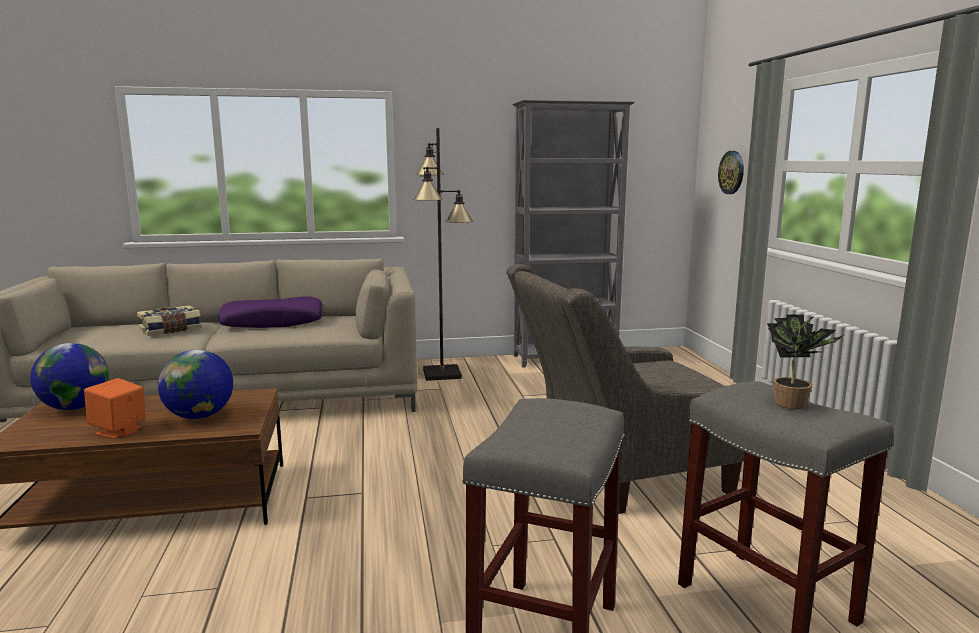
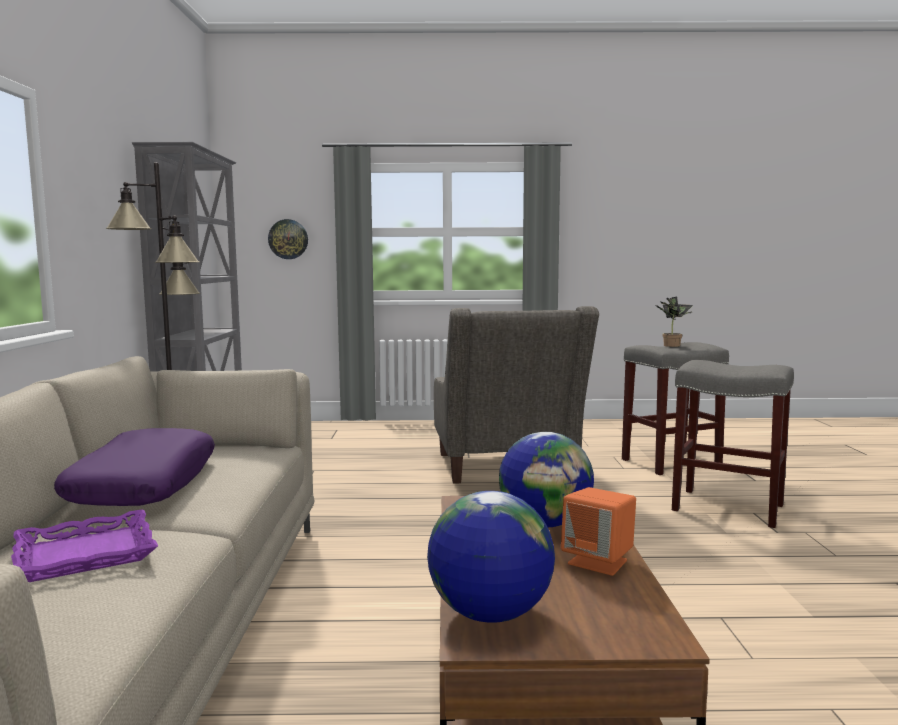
camera: 80 degrees left, 5 degrees down
book [137,305,201,336] -> purple tray [11,509,158,582]

